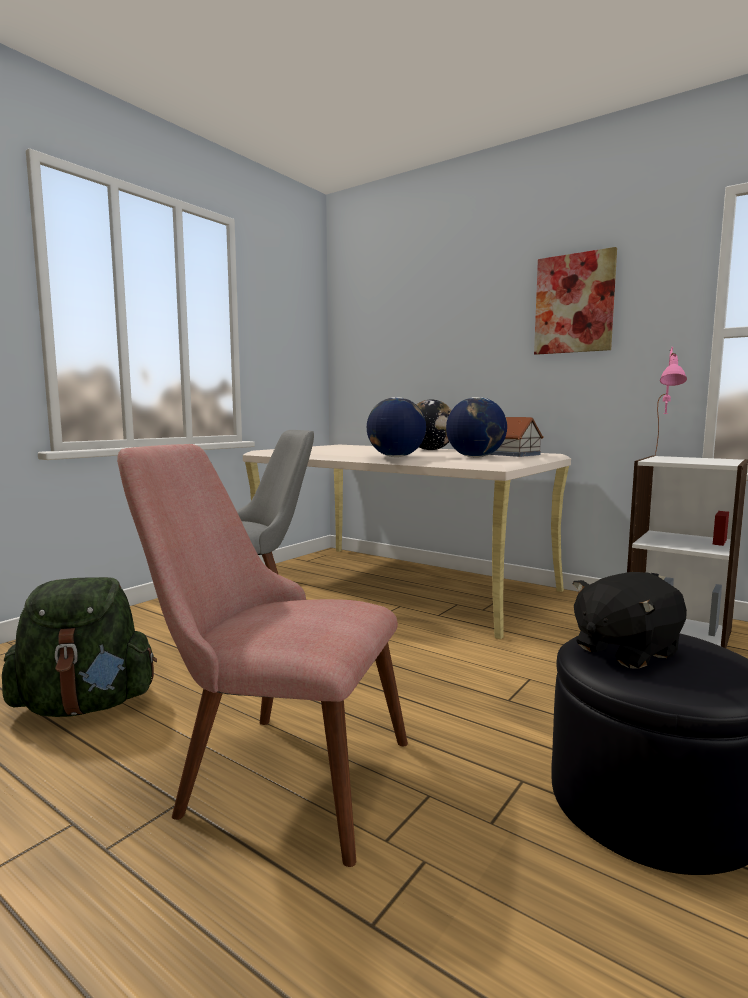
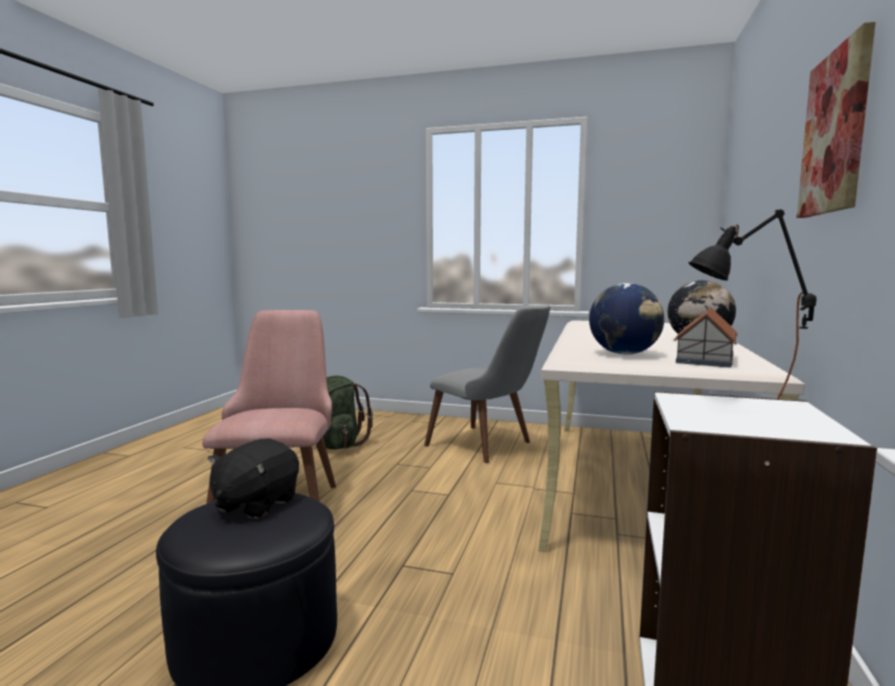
camera: 70 degrees right, 0 degrees up
globe [367,397,426,457] -> none
black plush toy [573,572,687,669] -> black plush toy turned 105 degrees counterclockwise [208,438,299,519]
pink table lamp [655,347,687,455] -> black table lamp [689,209,817,400]

